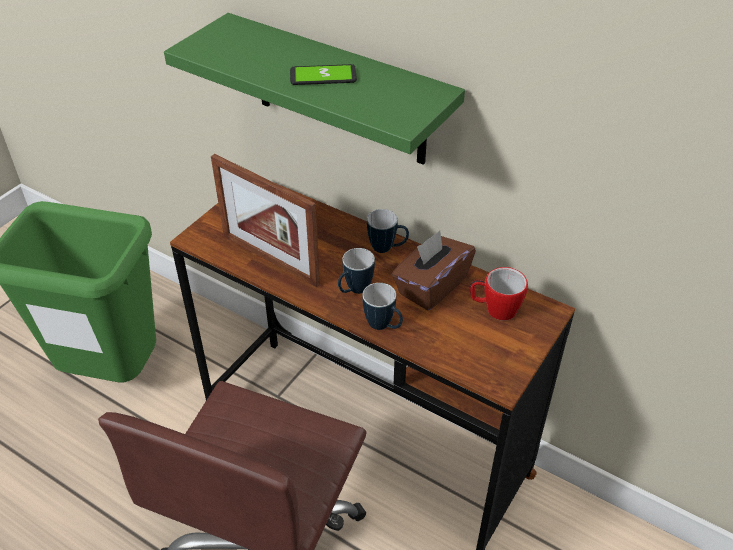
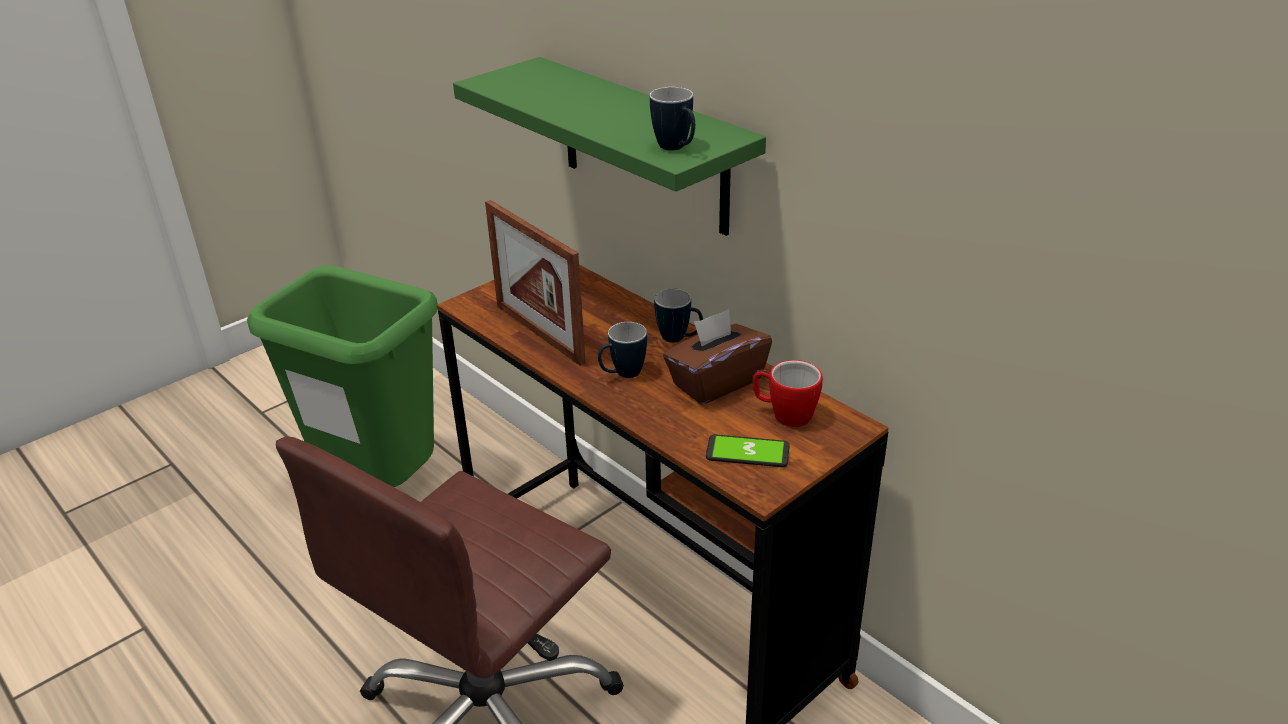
camera: 15 degrees right, 10 degrees down
phone [290,64,357,85] -> phone moved to [706,434,790,467]
mug [362,283,403,330] -> mug moved to [650,87,695,151]

